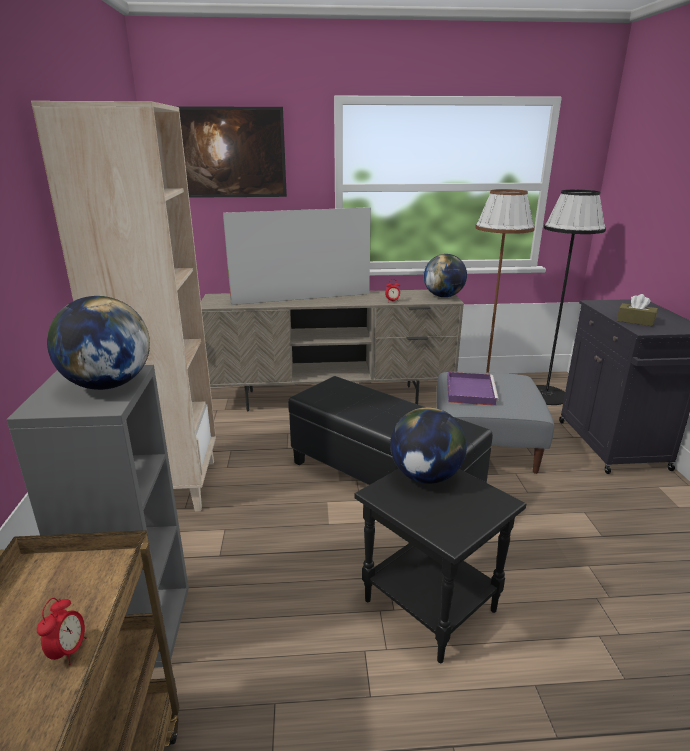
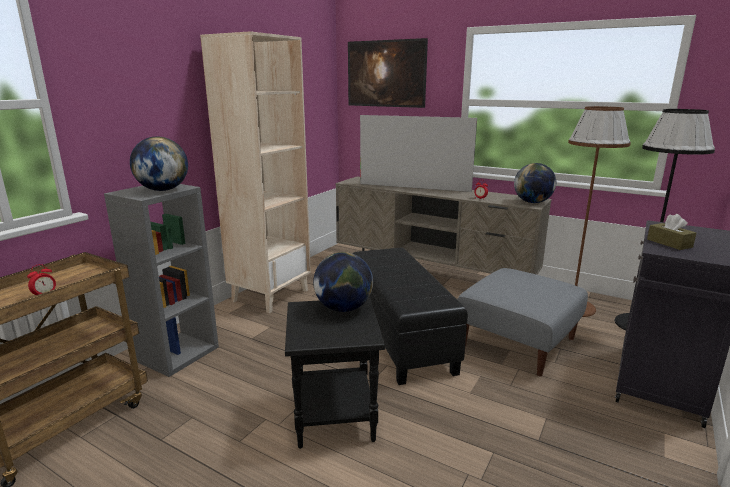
camera: 35 degrees right, 5 degrees down
purple tray [447,372,499,406] -> none

